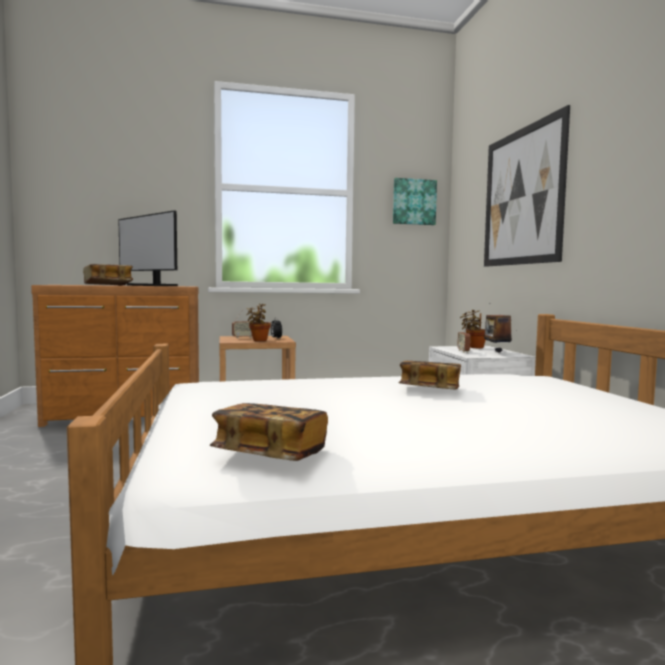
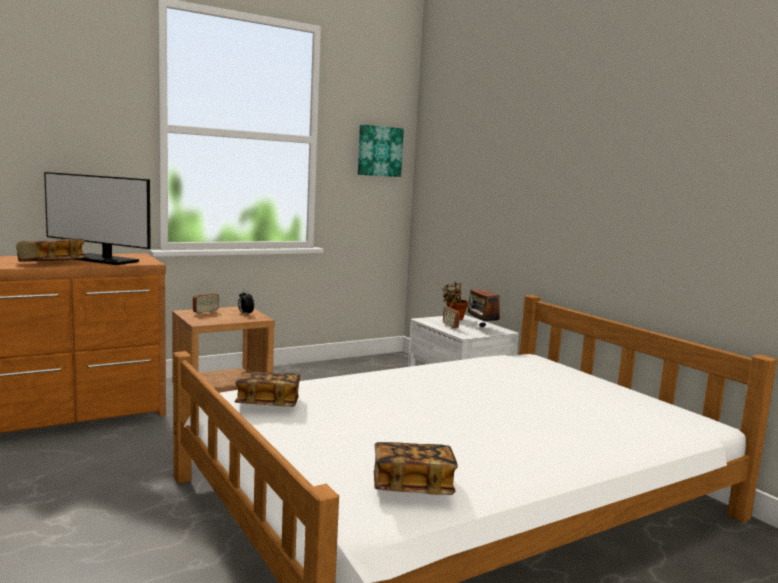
camera: 20 degrees left, 5 degrees up
potted plant [246,304,271,341] -> none
book [399,361,461,390] -> book moved to [235,372,300,407]
picture [484,105,570,267] -> none

